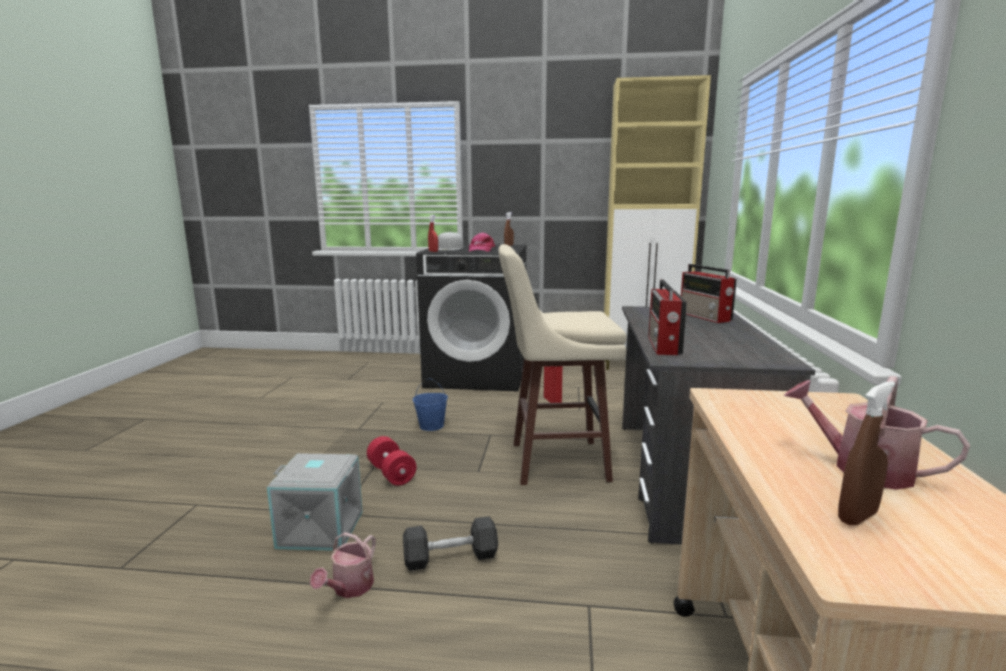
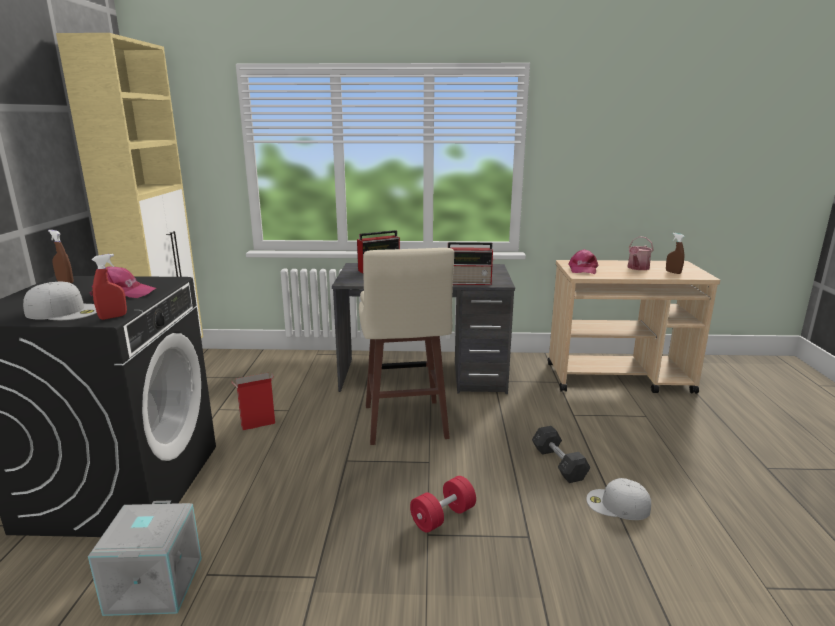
camera: 95 degrees left, 5 degrees up
grey storage box [267,453,363,551] -> grey storage box moved to [88,501,202,616]
watering can [310,532,376,598] -> white cap [586,478,651,520]
blue bucket [413,378,448,431] -> none
none -> pink cap [569,249,599,274]

